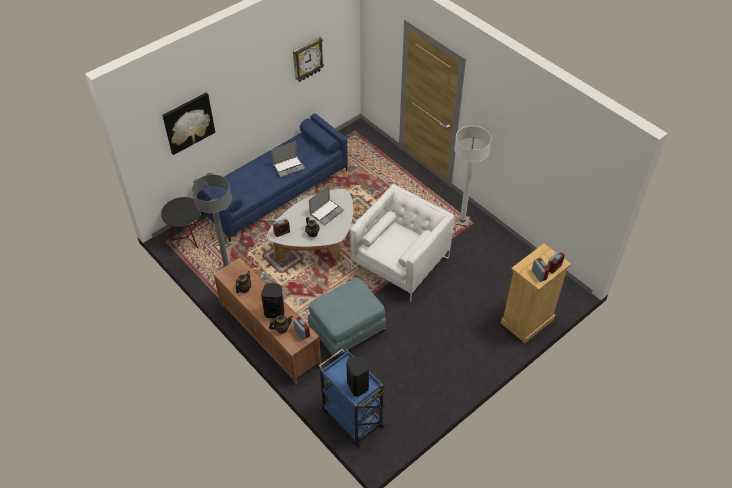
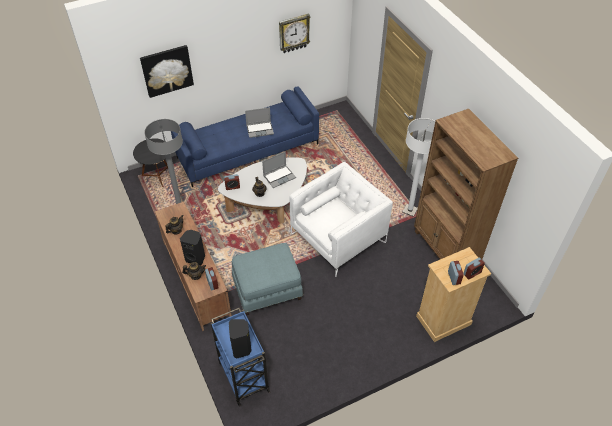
camera: 15 degrees right, 0 degrees up
none -> brown bookcase [414,108,518,259]

